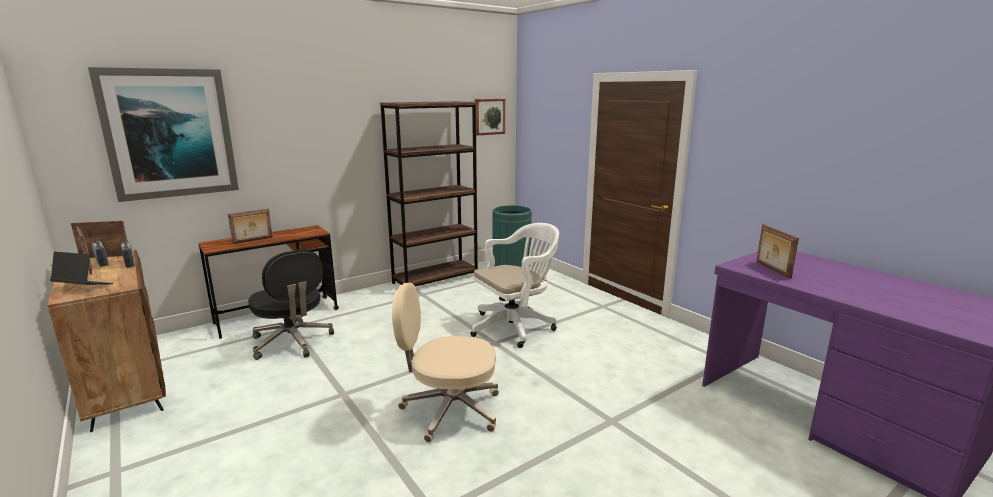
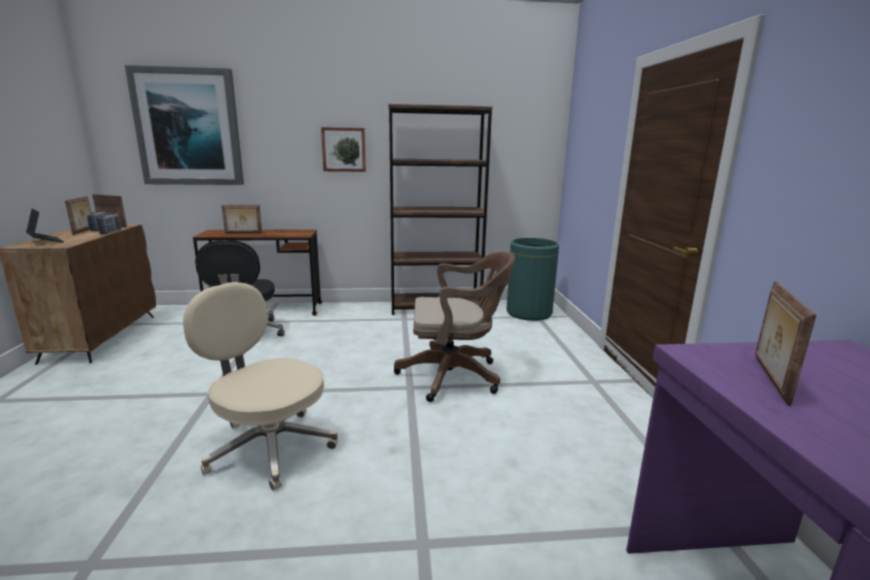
camera: 30 degrees right, 0 degrees up
white office chair [470,223,559,348] -> brown office chair [394,251,515,402]
picture [475,99,505,136] -> picture moved to [321,127,366,172]

